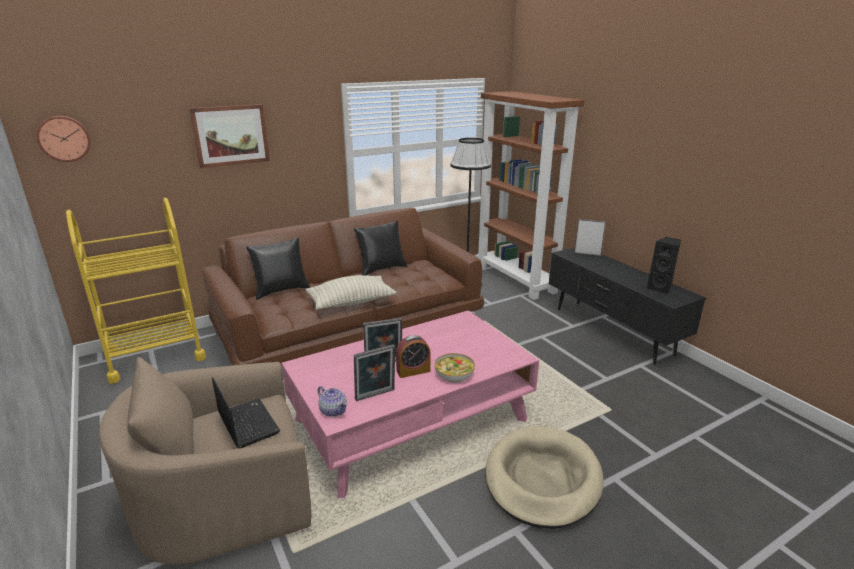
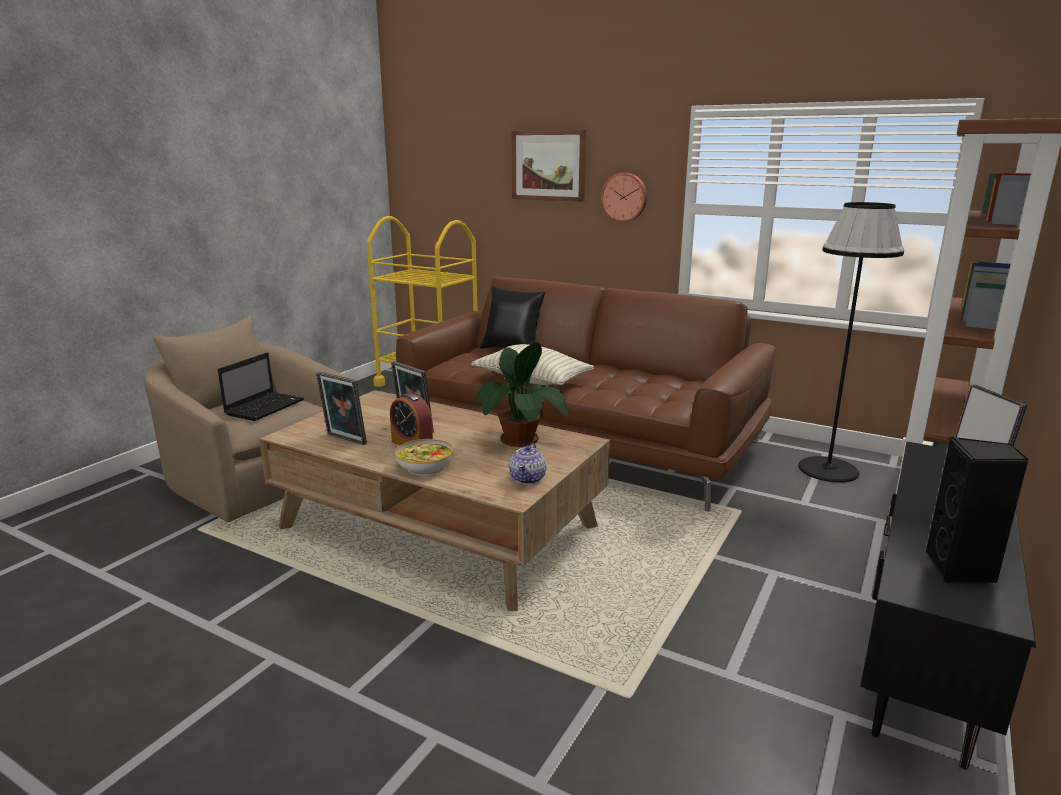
camera: 60 degrees right, 5 degrees down
wall clock [36,116,90,162] -> wall clock moved to [601,173,647,222]
pink coffee table [282,310,539,498] -> brown coffee table [259,390,610,611]
teapot [318,386,347,417] -> teapot moved to [509,443,547,484]
black pillow [354,220,407,275] -> none
beige dog bed [485,426,604,529] -> none
none -> potted plant [474,342,568,447]

